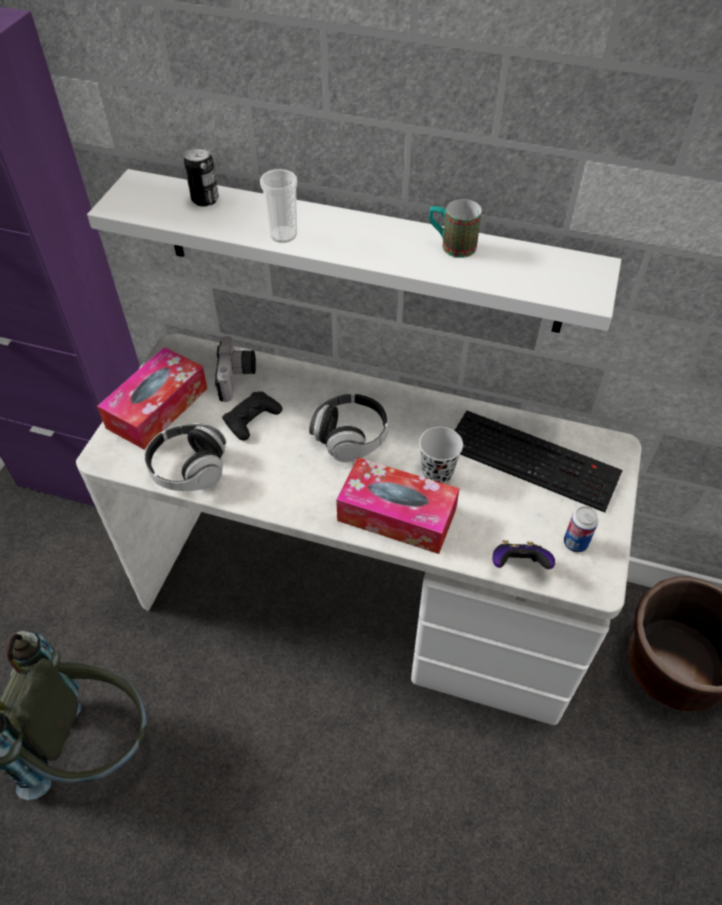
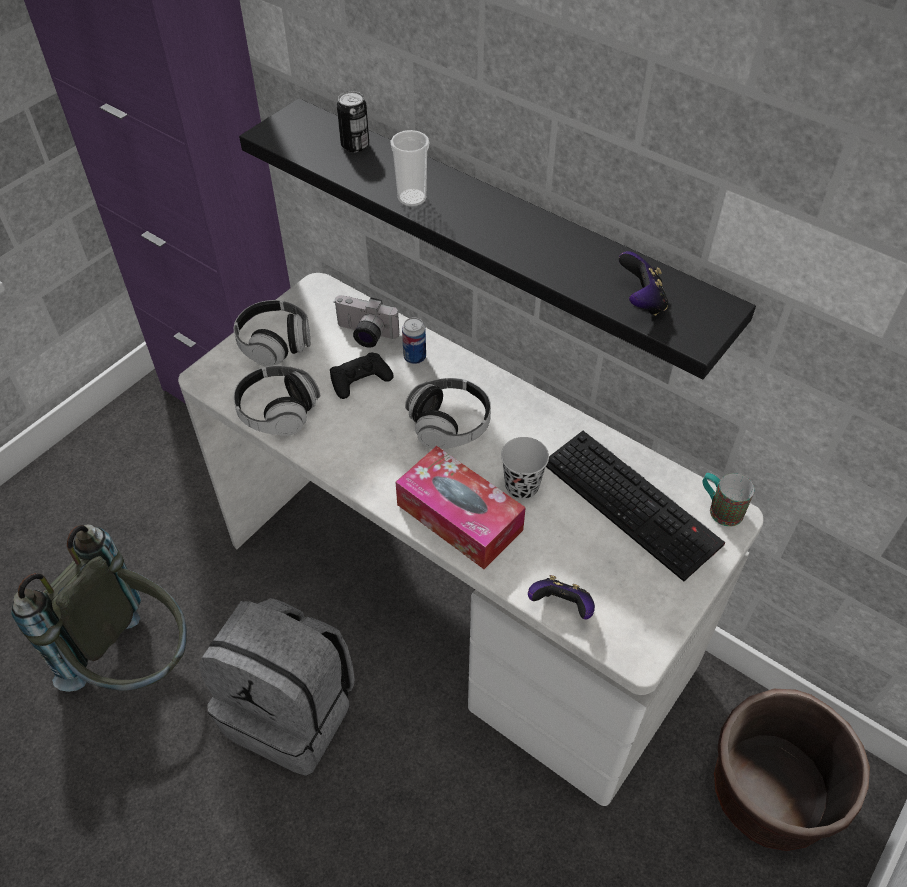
camera: 20 degrees right, 0 degrees up
white shelf [87,169,621,333] -> black shelf [239,98,756,379]
tissue box [97,347,208,450] -> headphones [234,300,310,367]
camera [215,336,256,402] -> camera turned 90 degrees clockwise [333,295,399,348]
mug [429,199,482,258] -> mug moved to [703,473,754,527]
can [564,506,598,552] -> can moved to [402,318,426,364]
none -> grey backpack [199,598,355,776]
none -> game controller [619,251,668,316]

